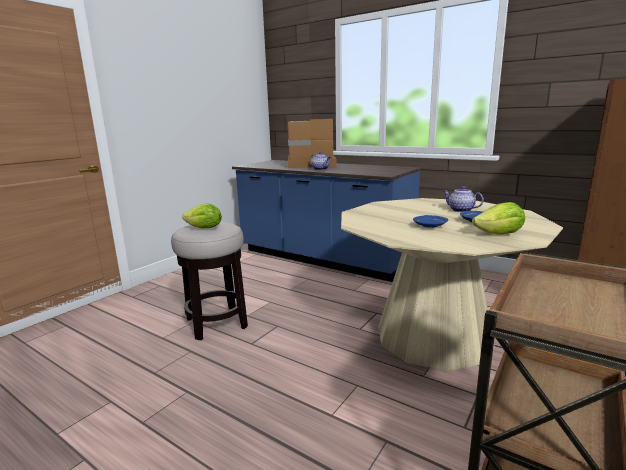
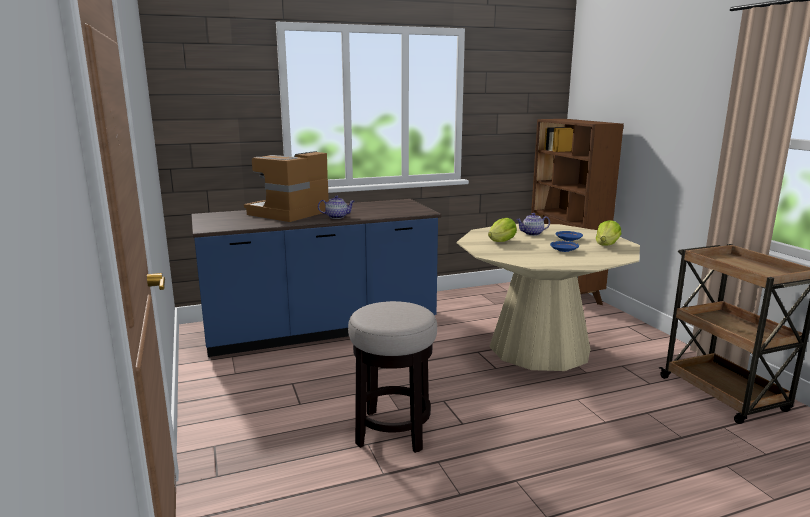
camera: 55 degrees left, 0 degrees up
lettuce [182,204,222,228] -> lettuce moved to [488,218,517,242]

